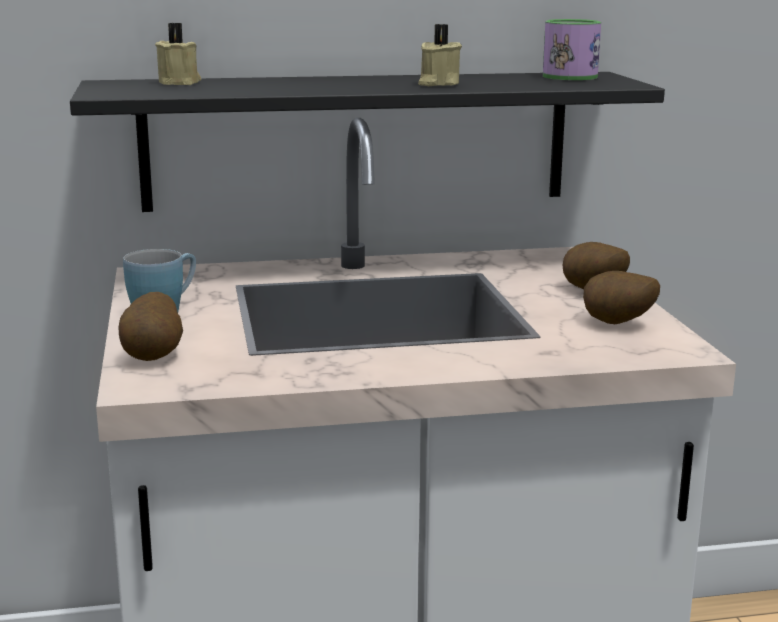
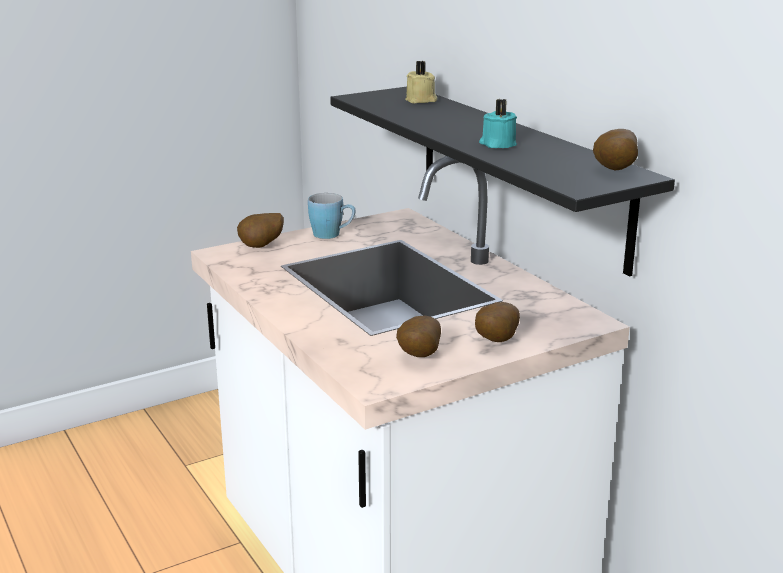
camera: 70 degrees right, 5 degrees up
beige candle [418,24,462,86] -> turquoise candle [479,99,517,148]
mug [543,19,601,80] -> potato [593,129,638,171]

